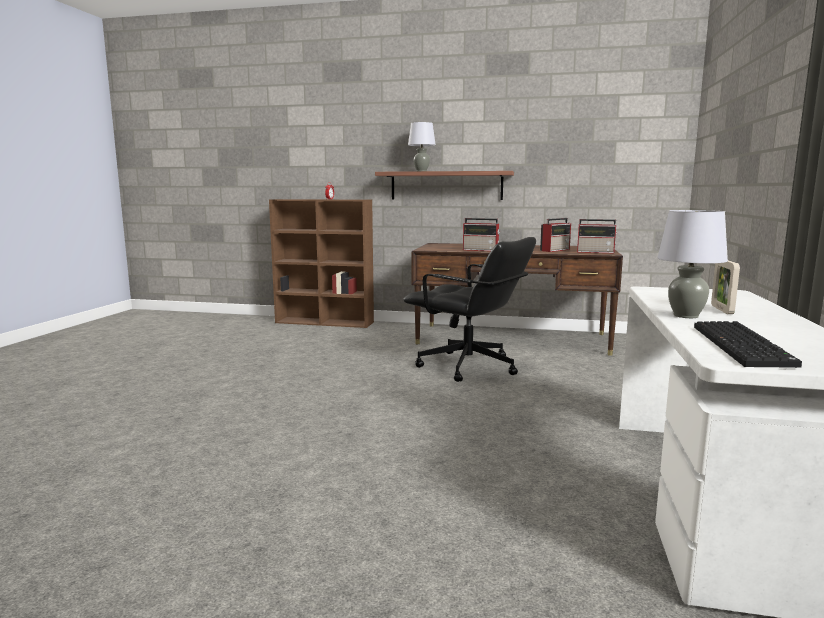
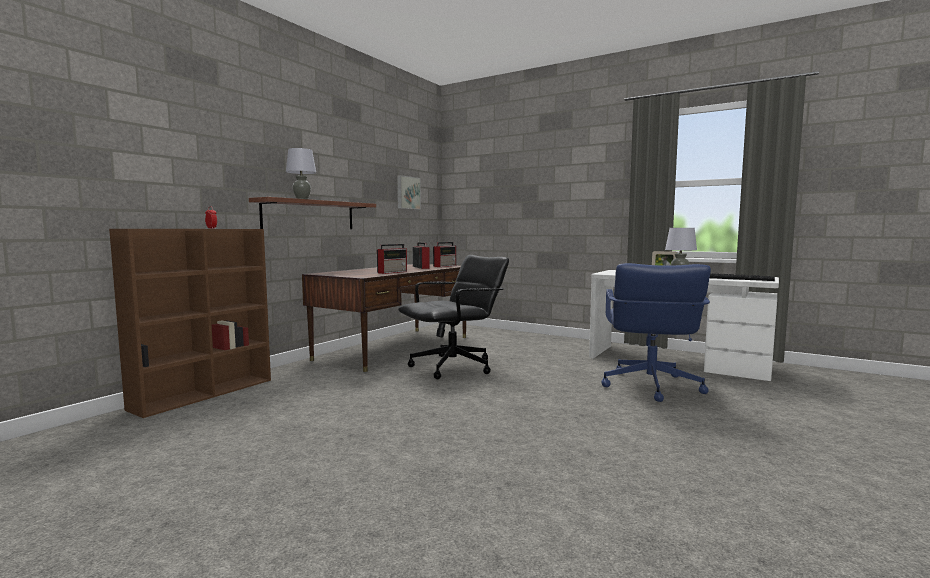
camera: 70 degrees left, 5 degrees down
none -> picture [397,175,421,210]
none -> blue office chair [601,263,711,402]

